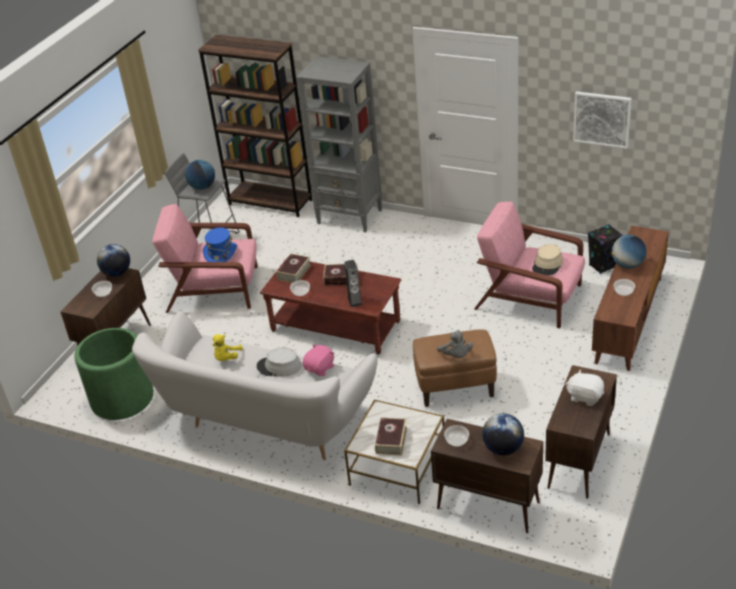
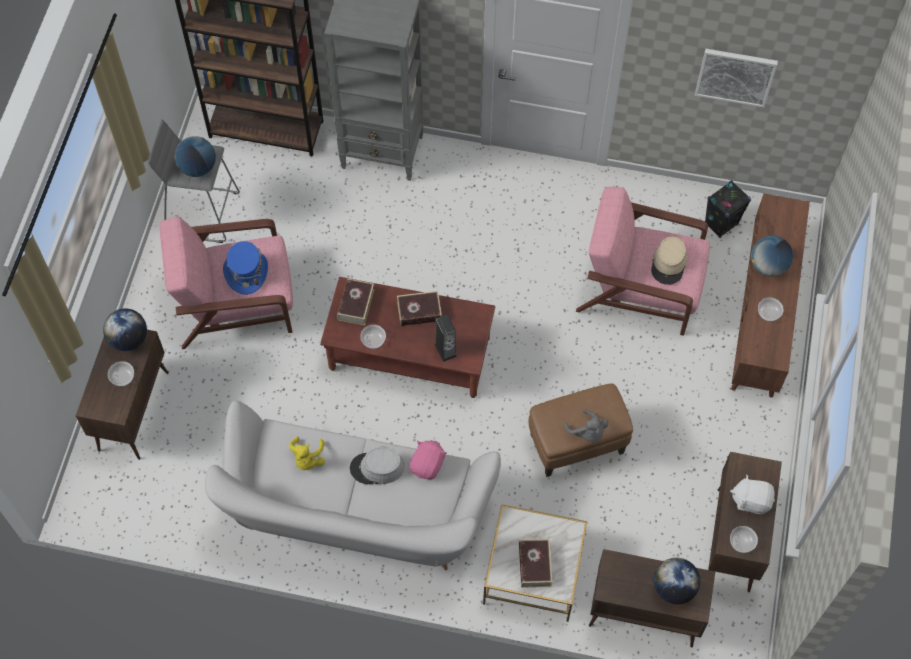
camera: 15 degrees left, 25 degrees up
green planter [74,328,154,420] -> none
bowl [444,425,469,447] -> bowl moved to [730,526,758,553]

